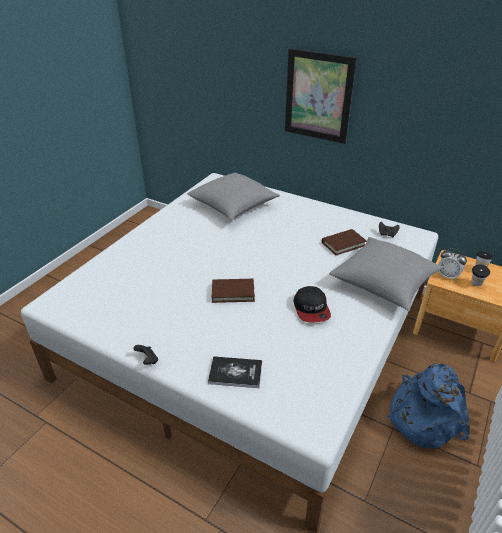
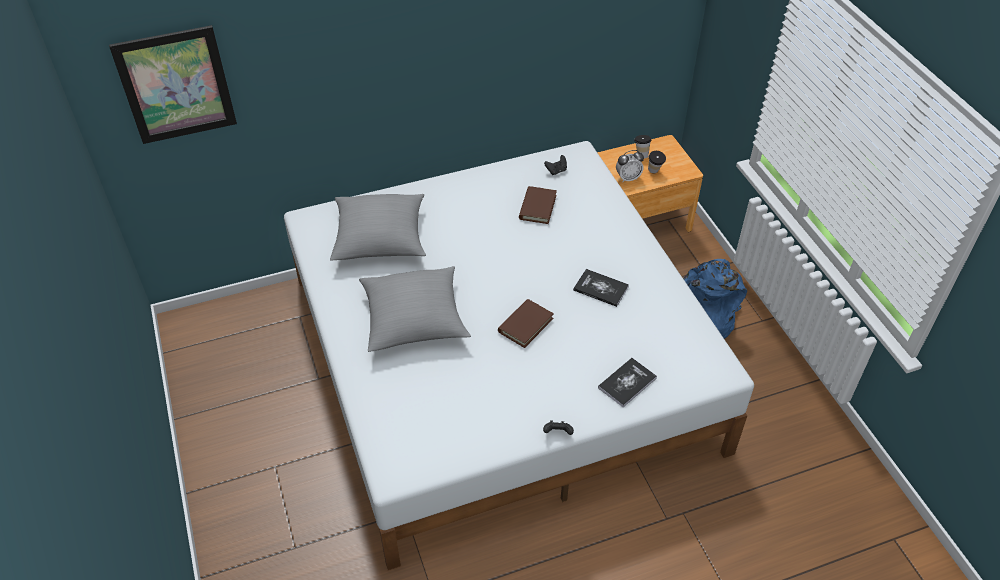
camera: 50 degrees left, 10 degrees up
picture [285,48,357,144] -> picture moved to [109,25,237,144]
cap [293,286,331,322] -> book [573,269,629,307]
grey pillow [329,237,444,311] -> grey pillow moved to [359,266,471,352]

